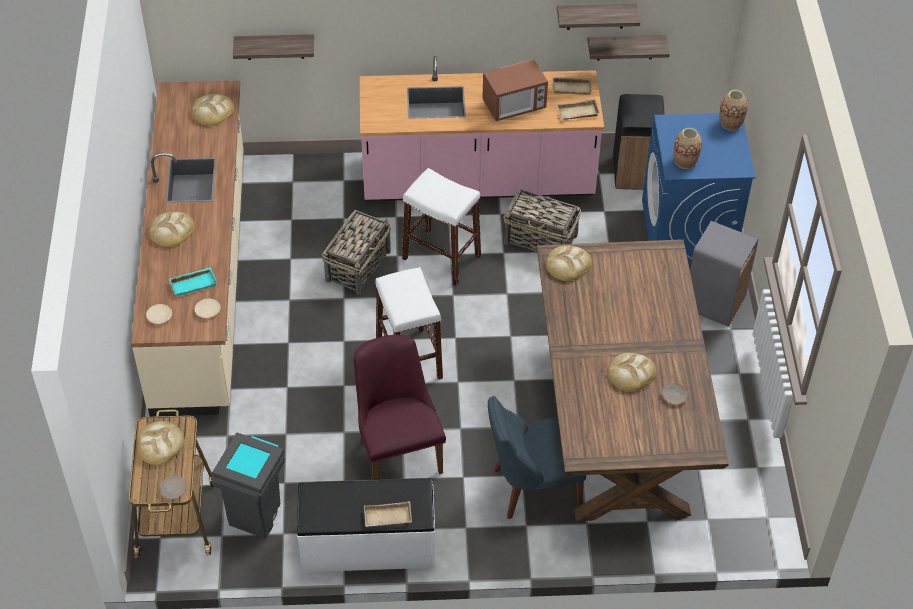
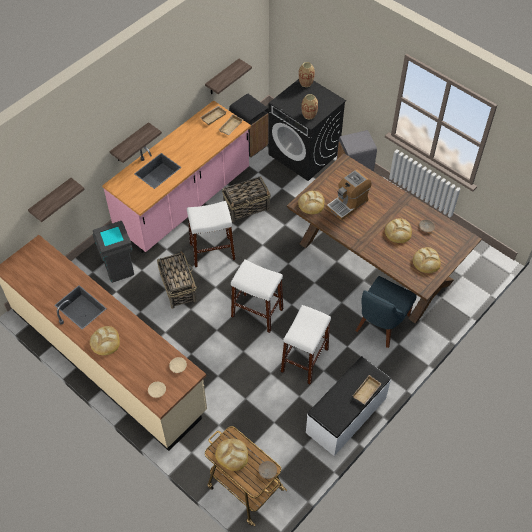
camera: 45 degrees left, 5 degrees up
turquoise tray [169,267,217,296] -> none
bread [191,94,234,126] -> bread moved to [413,247,441,273]
grey trash can [211,432,285,538] -> grey trash can moved to [93,221,134,283]
purple chair [354,335,446,480] -> white stool [281,305,331,385]
microwave [482,59,548,121] -> none
shelf [557,4,640,30] -> shelf moved to [110,122,162,163]
blue washing machine [642,113,756,264] -> black washing machine [268,79,346,181]
none -> coffee machine [326,169,371,221]

